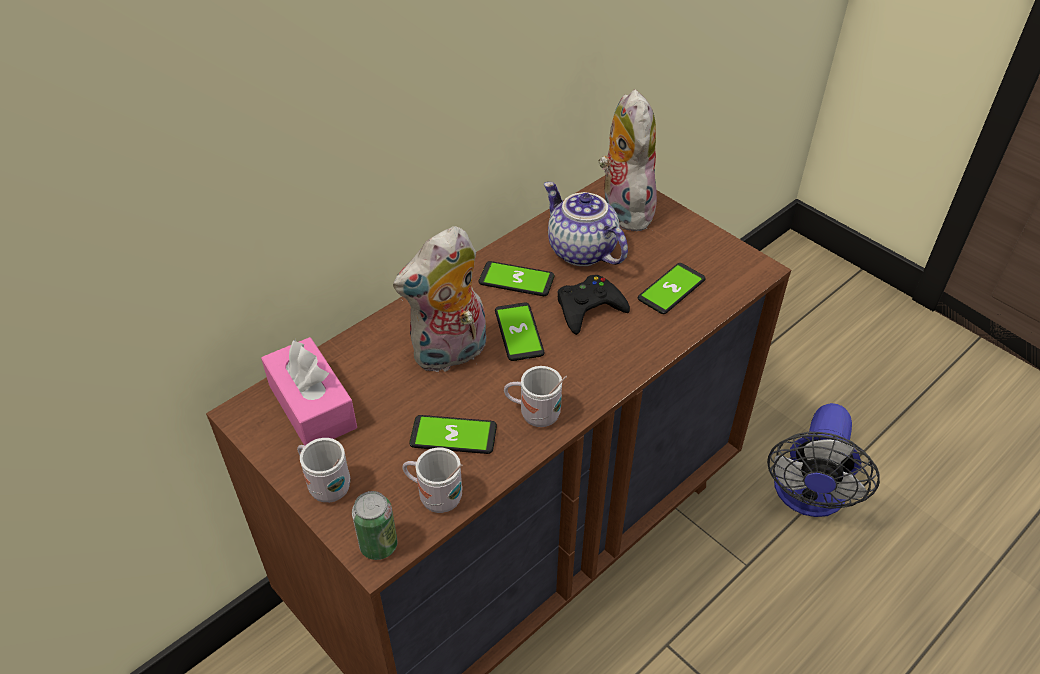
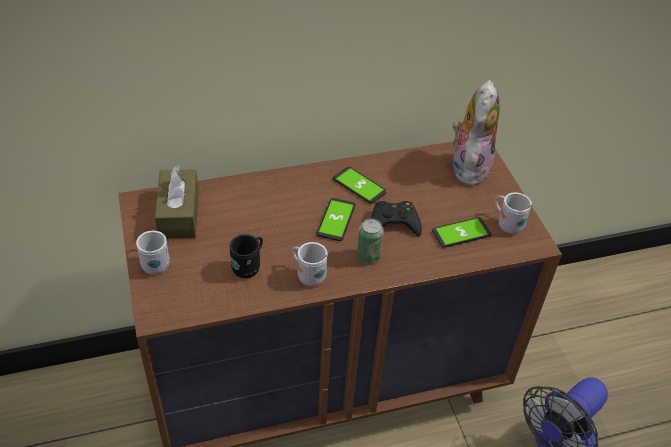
camera: 25 degrees right, 0 degrees up
pink tissue box [261,337,357,446] -> brown tissue box [155,165,199,239]
can [352,491,397,560] -> can moved to [357,218,384,264]
plush toy [393,226,486,374] -> none
white mug [403,448,462,513] -> white mug moved to [495,192,533,234]
phone [409,415,497,454] -> black mug [230,234,263,278]
teapot [544,182,628,266] -> none

